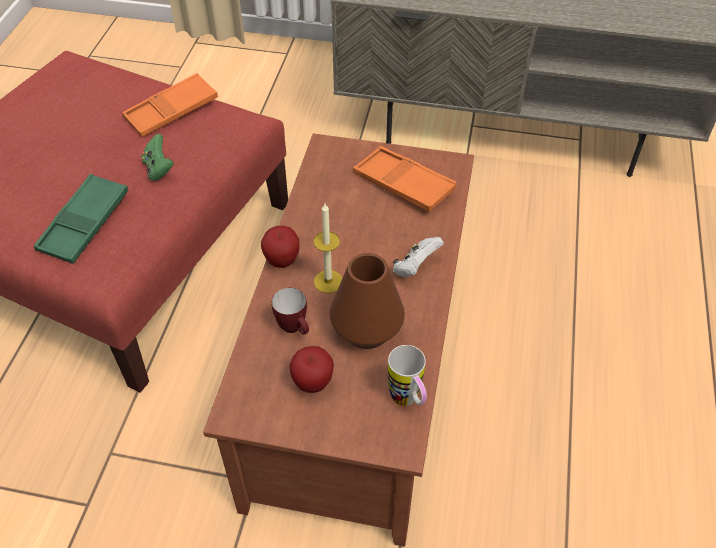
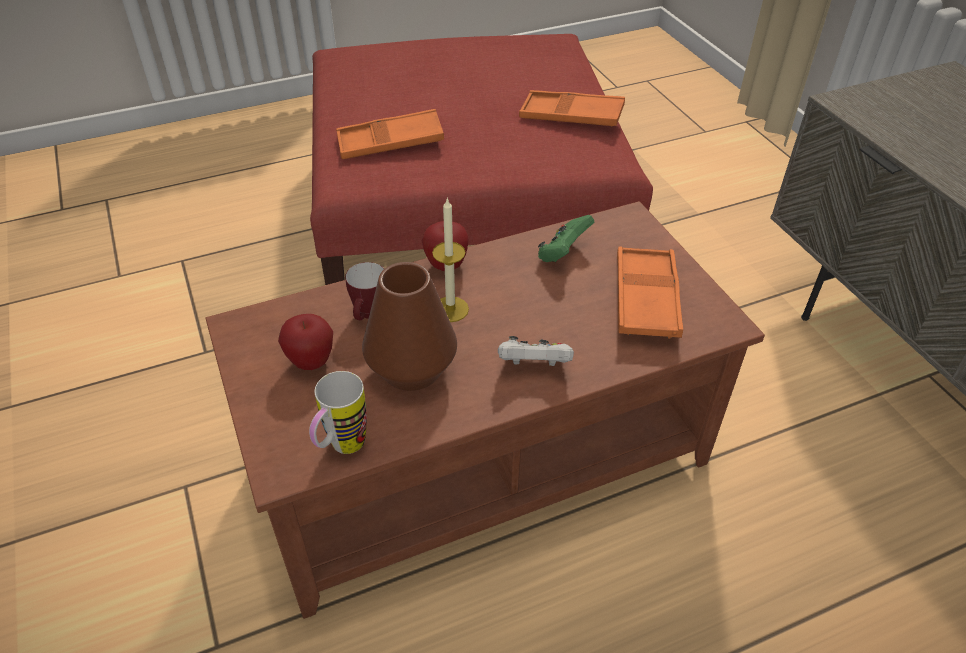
camera: 55 degrees right, 5 degrees down
green tray [34,174,128,264] -> orange tray [336,109,444,159]
green game controller [141,134,174,181] -> green game controller moved to [538,215,594,262]

